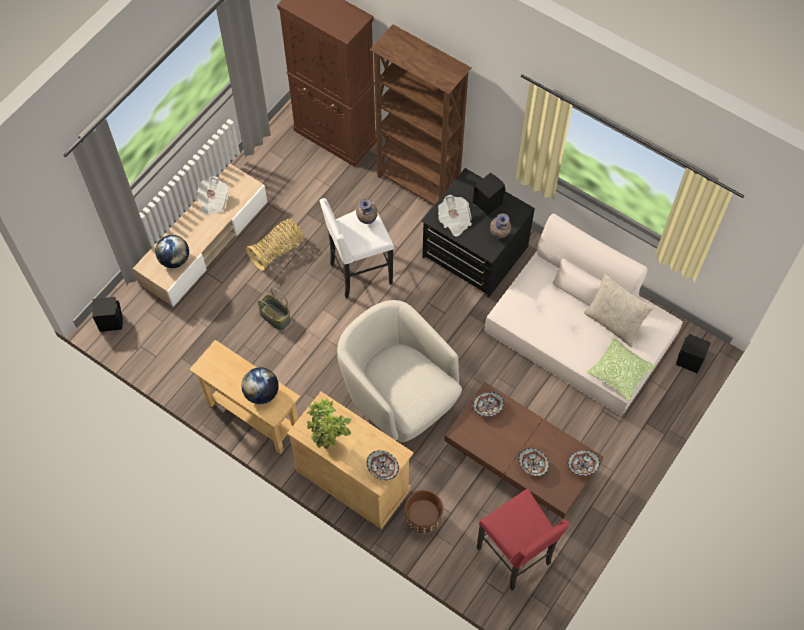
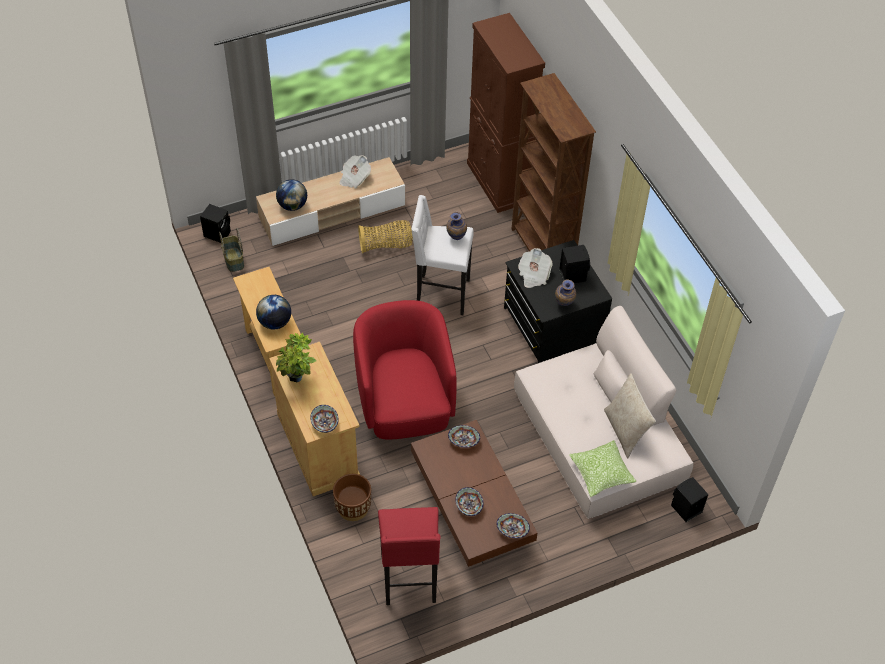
camera: 30 degrees right, 10 degrees down
basket [257,288,291,330] -> basket moved to [219,228,244,272]
beige armchair [337,300,462,442] -> red armchair [353,300,456,439]

